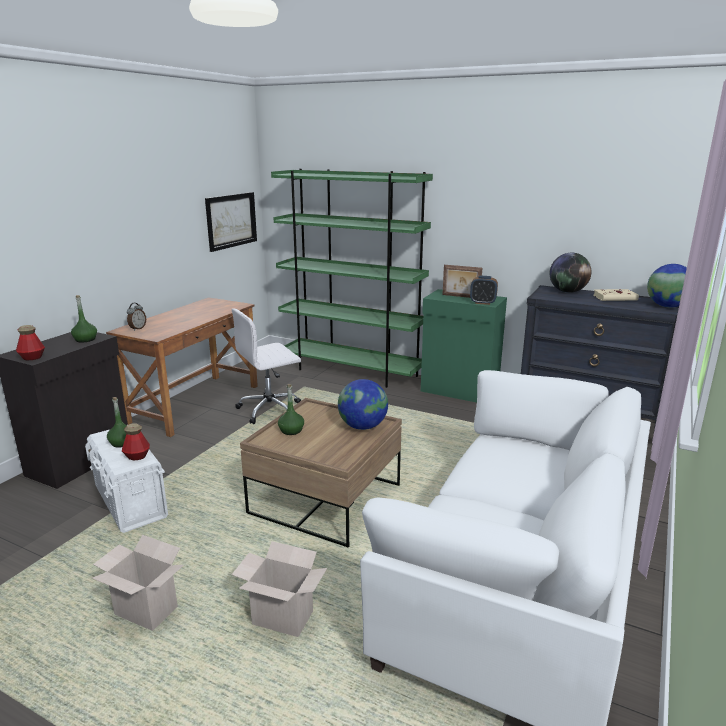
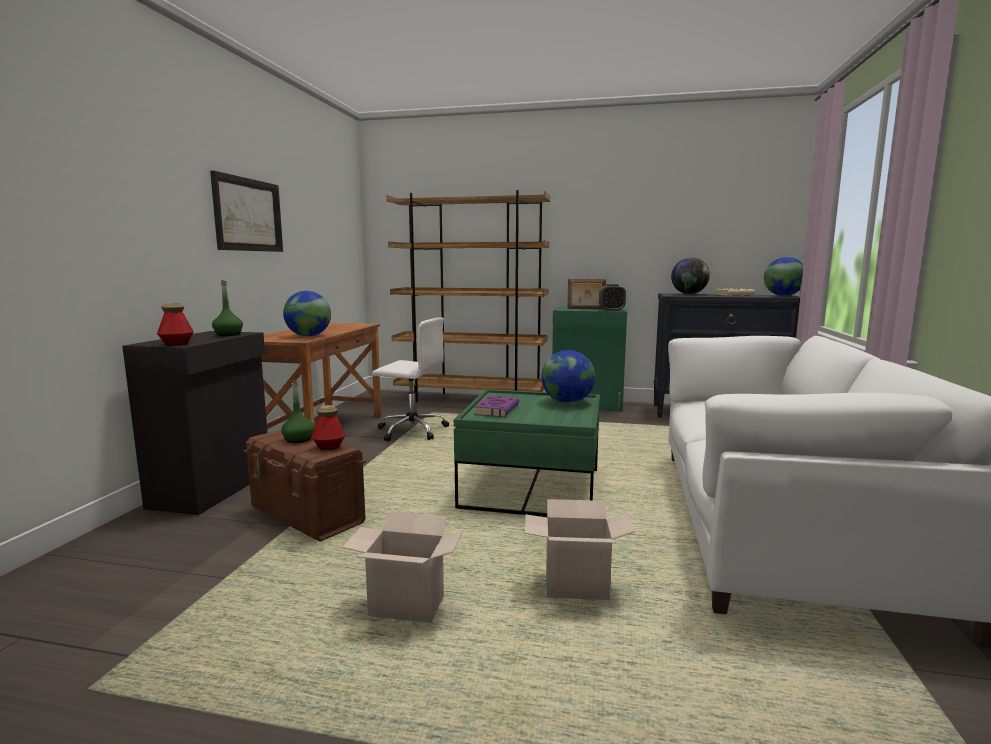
camera: 15 degrees left, 10 degrees down
white storage box [85,430,168,533] -> brown storage box [244,430,366,542]
alarm clock [127,303,146,331] -> none
picture [205,192,257,252] -> picture moved to [210,171,283,252]
white office chair [231,308,301,424] -> white office chair turned 120 degrees counterclockwise [372,317,449,442]
brown coffee table [240,398,402,547] -> green coffee table [454,389,600,517]
green bookcase [271,169,433,388] -> brown bookcase [387,190,550,402]
green bottle [278,384,304,435] -> purple book [474,395,519,417]
none -> globe [283,291,331,336]

